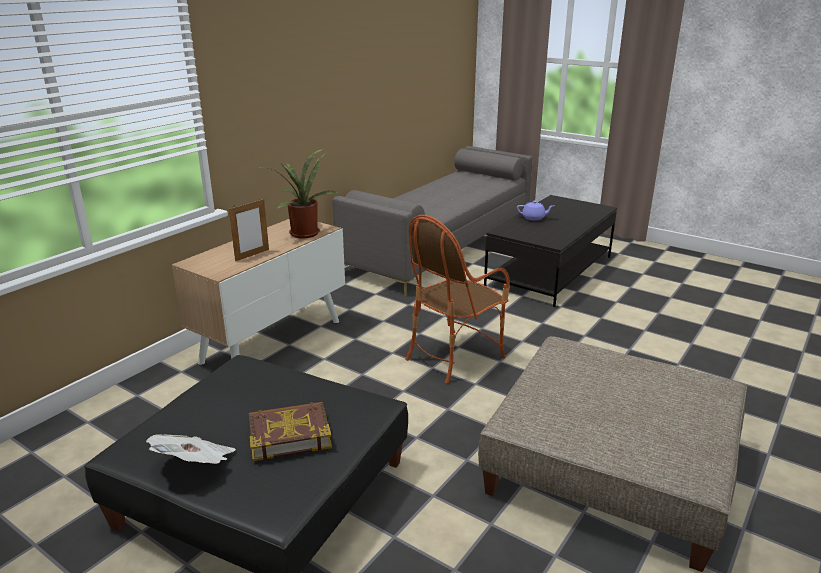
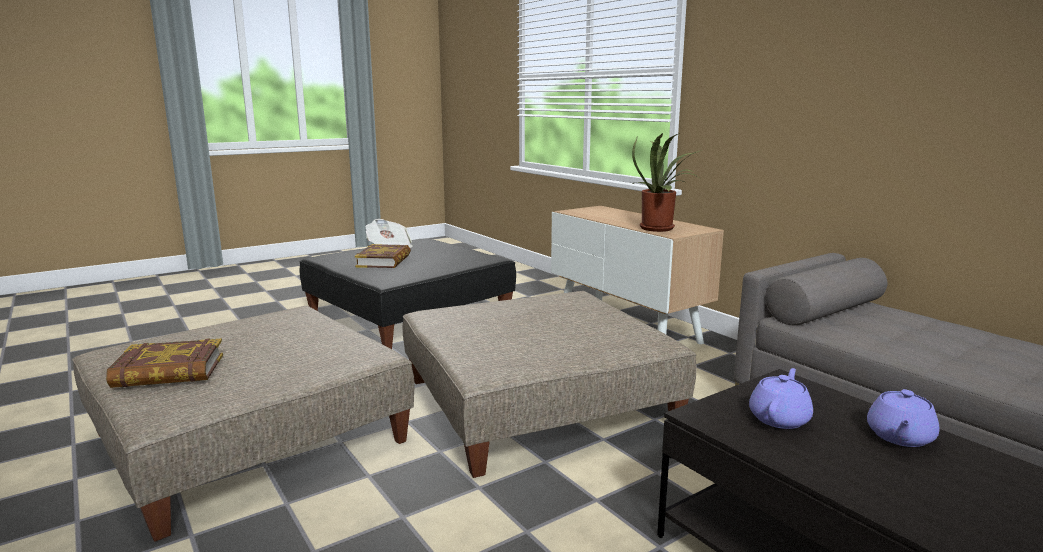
camera: 110 degrees right, 10 degrees down
picture frame [229,199,269,261] -> none
armchair [405,215,510,384] -> beige ottoman [402,291,697,478]
none -> book [106,338,223,388]
none -> purple teapot [749,368,813,429]

